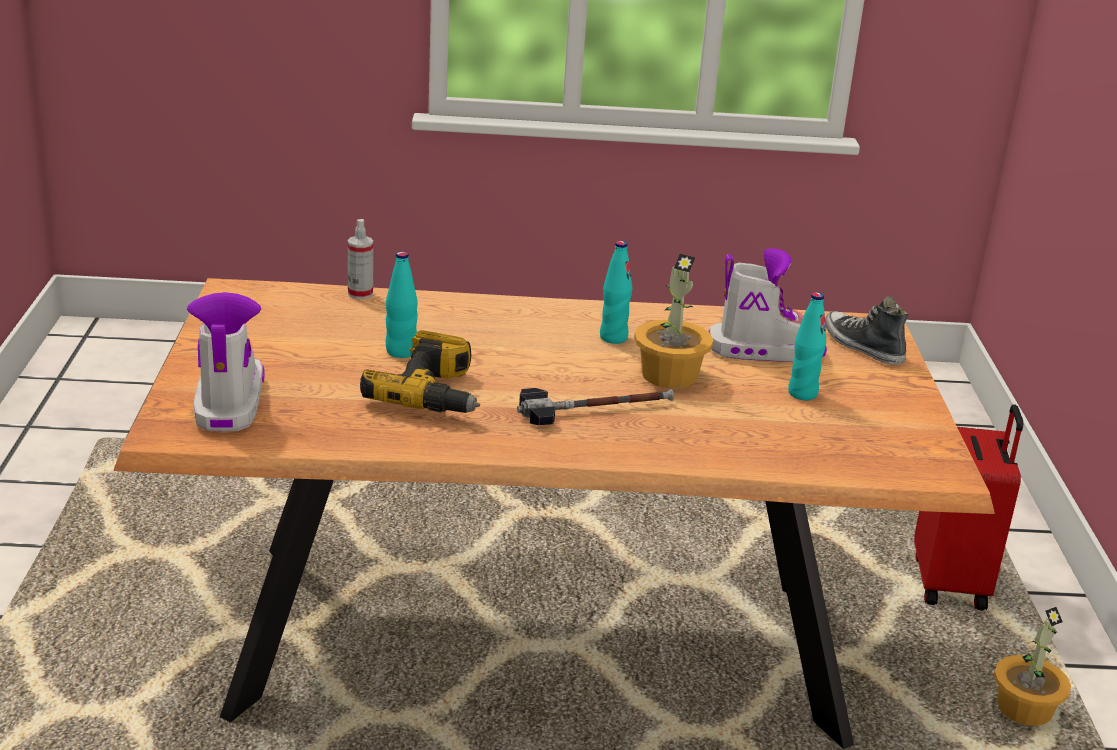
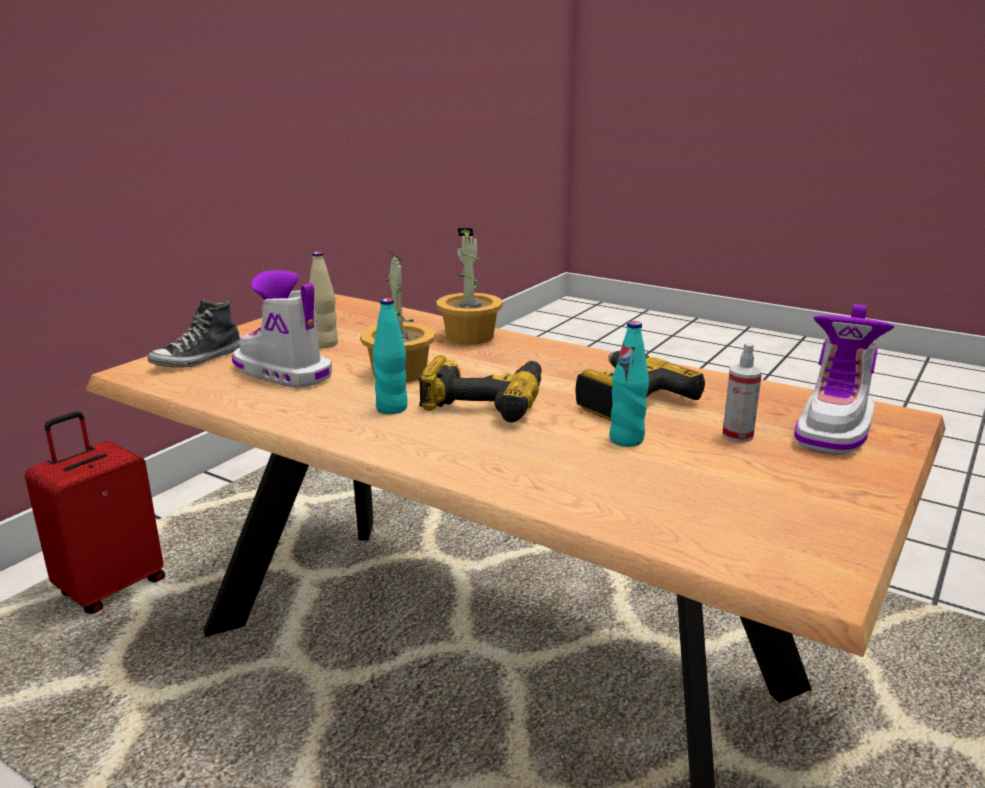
camera: 145 degrees left, 5 degrees down
spray bottle [348,219,373,299] -> spray bottle moved to [723,343,762,443]
hammer [517,388,674,426] -> none
turquoise bottle [788,292,826,400] -> beige bottle [309,252,338,348]
shoe [825,296,909,365] -> shoe turned 45 degrees clockwise [147,299,241,368]
potted plant [994,607,1071,726] -> potted plant moved to [436,228,503,345]
none -> power drill [418,355,542,423]

